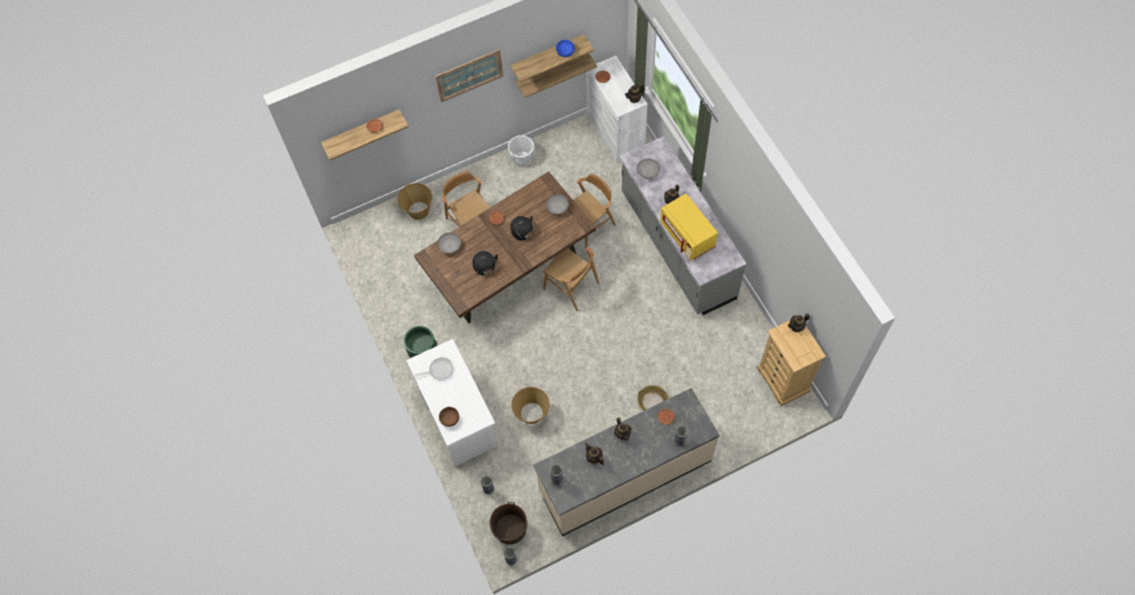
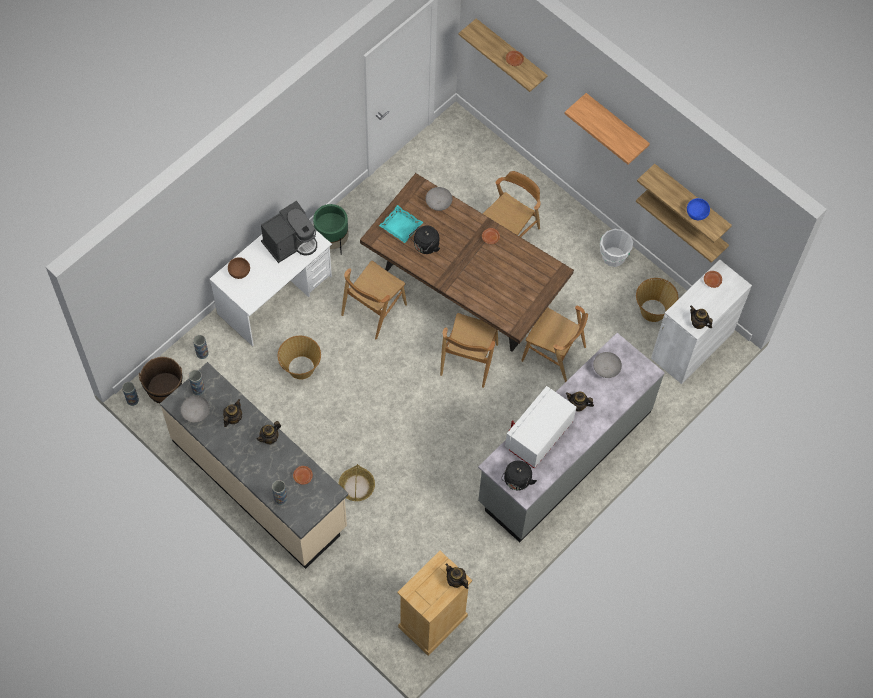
camera: 65 degrees right, 0 degrees up
basket [398,183,432,220] -> basket moved to [636,278,678,322]
frying pan [413,357,454,380] -> coffee machine [261,201,317,263]
picture [435,49,503,103] -> shelf [565,93,650,165]
black kettle [511,216,536,240] -> black kettle moved to [501,461,537,491]
grey bowl [546,194,569,215] -> grey bowl moved to [181,396,210,423]
yellow microwave [660,194,718,260] -> white microwave [505,386,577,469]
none -> brown chair [341,261,407,339]
none -> turquoise tray [379,205,423,243]

